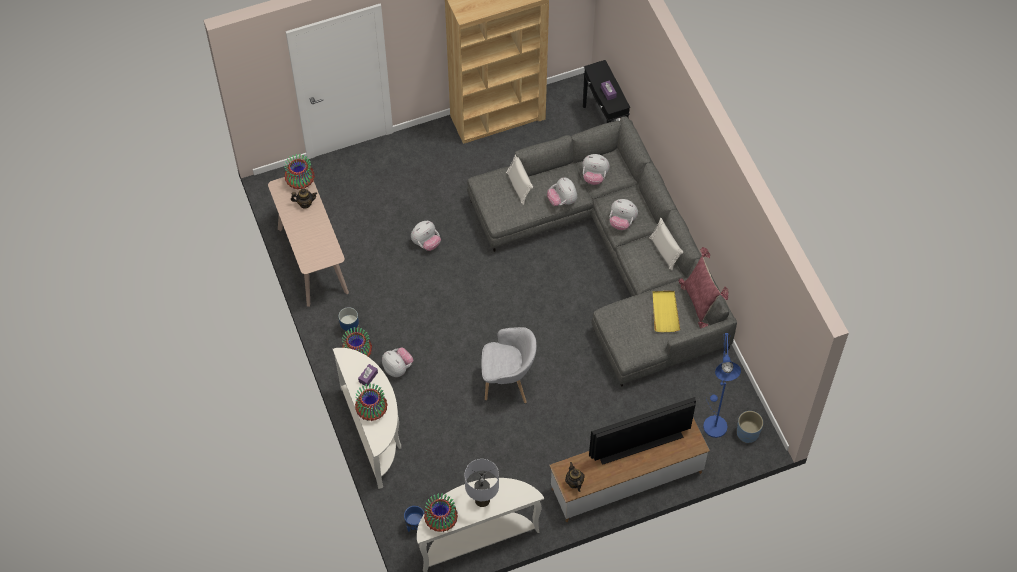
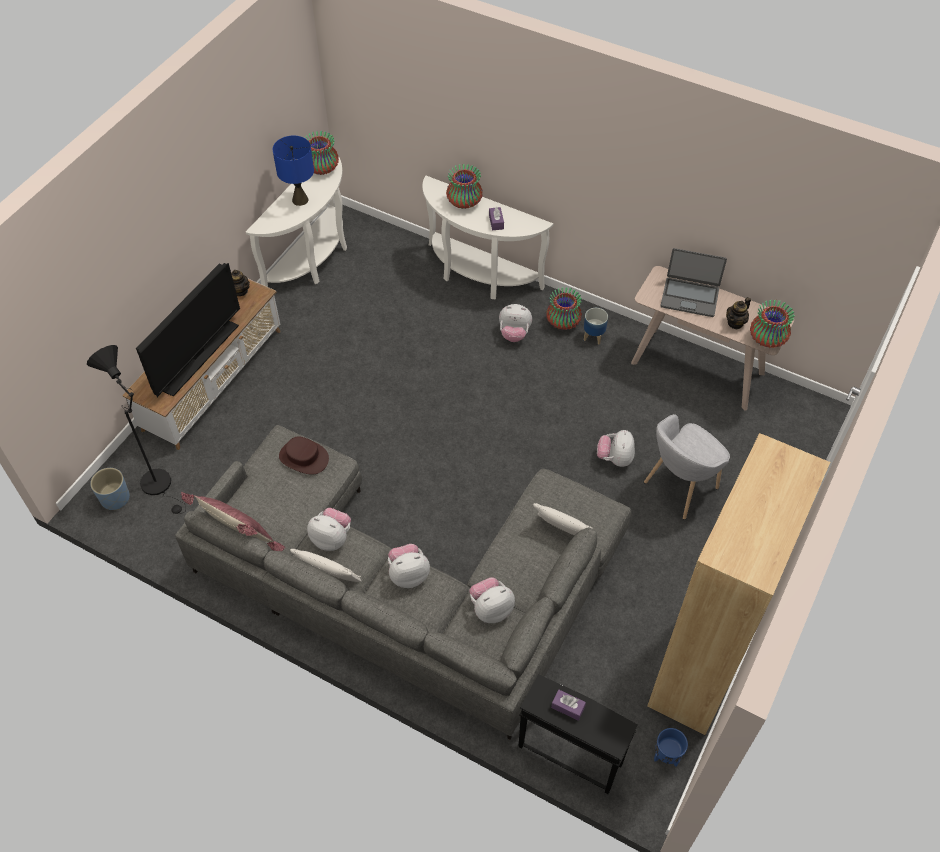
camera: 140 degrees right, 5 degrees down
blue planter [404,506,424,532] -> blue planter moved to [654,728,688,767]
grey table lamp [465,459,499,507] -> blue table lamp [273,136,314,206]
grey armchair [482,327,537,404] -> grey armchair moved to [644,414,730,520]
plush toy [547,177,577,206] -> plush toy moved to [307,508,351,551]
yellow tray [652,291,680,332] -> none
blue floor lamp [703,333,741,438] -> black floor lamp [87,345,186,514]
none -> brown hat [279,437,329,474]
none -> laptop [661,248,727,317]

